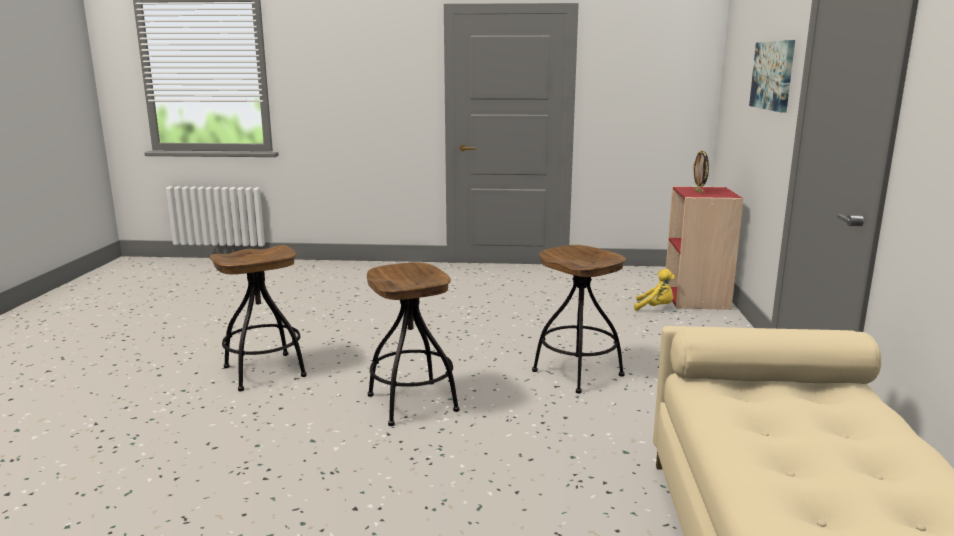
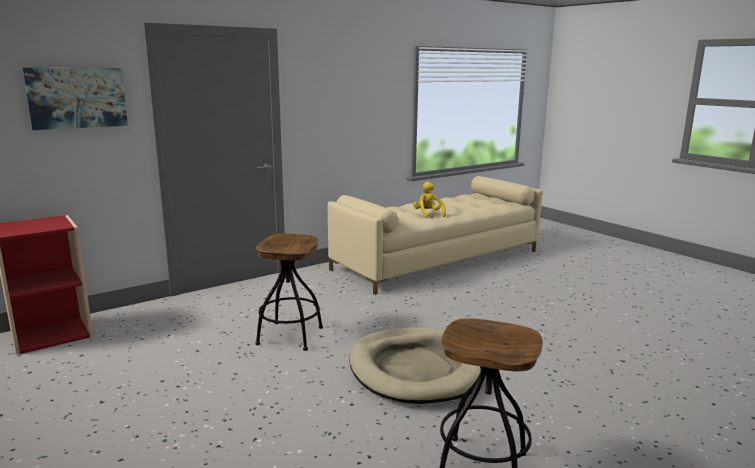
camera: 130 degrees left, 0 degrees up
brown stool [367,262,459,426] -> beige dog bed [349,327,486,404]
yellow plush toy [634,269,675,311] -> yellow plush toy moved to [413,182,446,218]
picture frame [693,150,709,193] -> none

